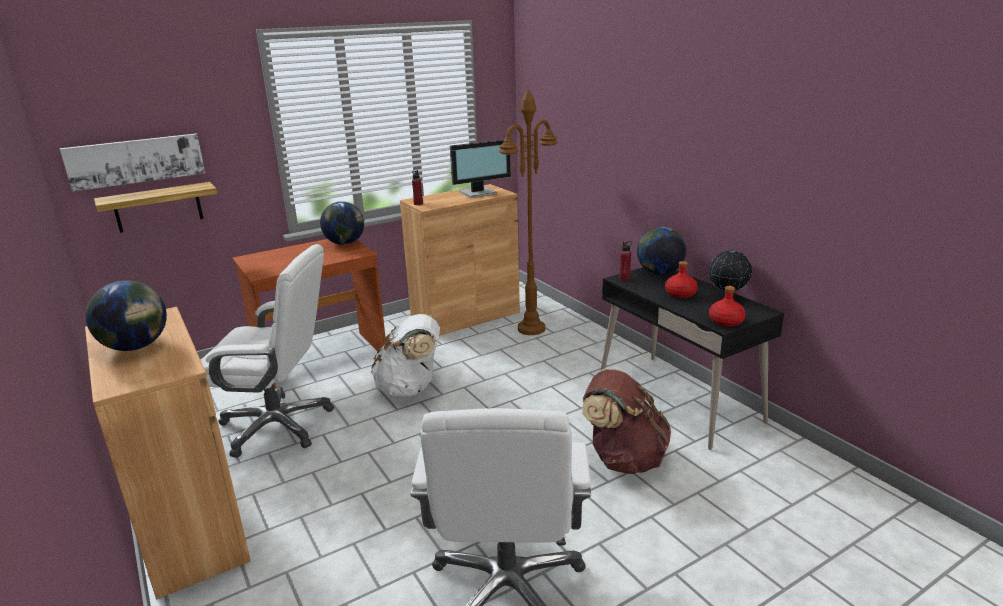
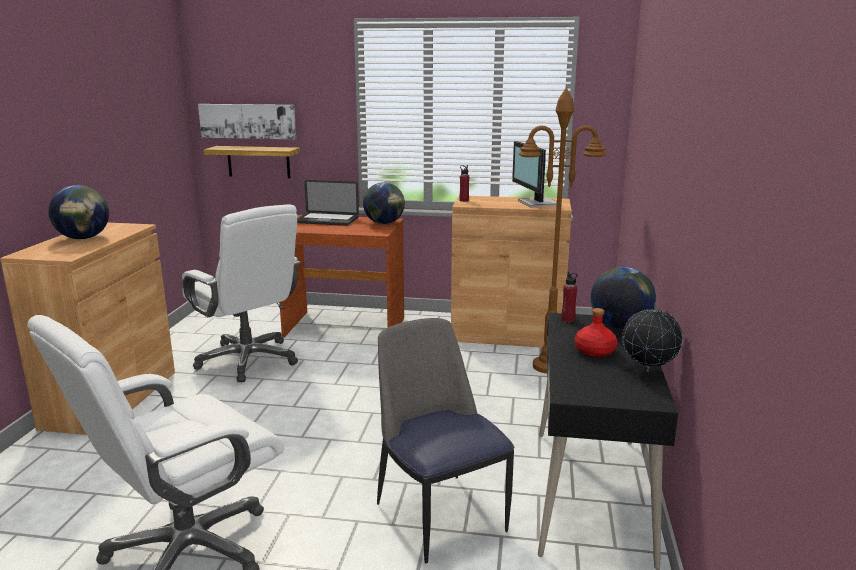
camera: 40 degrees right, 5 degrees down
white backpack [371,314,440,396] -> none
monitor [450,139,511,198] -> monitor turned 60 degrees clockwise [512,141,557,207]
brown backpack [582,369,671,474] -> chair [377,318,514,563]
red bottle [709,286,746,327] -> none
none -> laptop [297,180,359,226]

